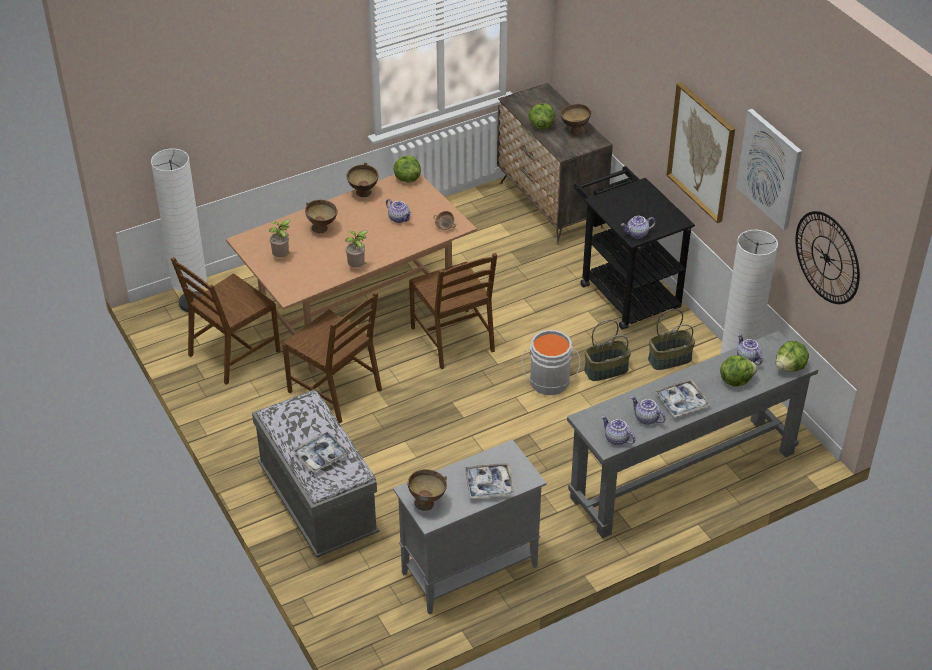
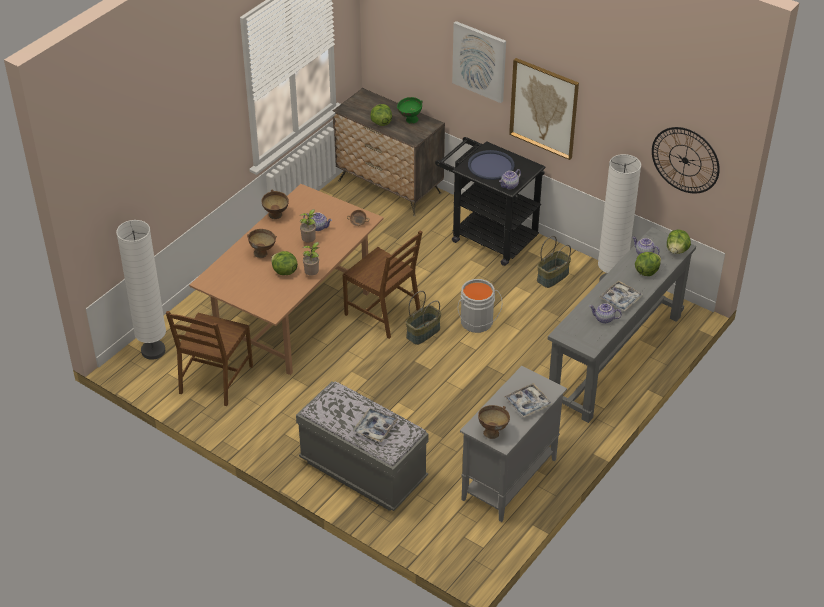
camera: 25 degrees left, 0 degrees up
potted plant [269,220,291,257] -> potted plant moved to [300,209,316,243]
brown chair [282,291,382,423] -> none
lettuce [394,155,421,183] -> lettuce moved to [271,251,298,275]
brown bowl [559,104,592,136] -> green bowl [397,97,423,124]
basket [584,320,631,381] -> basket moved to [406,291,441,345]
teapot [602,416,635,445] -> none
picture [736,109,802,230] -> picture moved to [452,21,506,103]
none -> blue tray [468,150,515,180]

